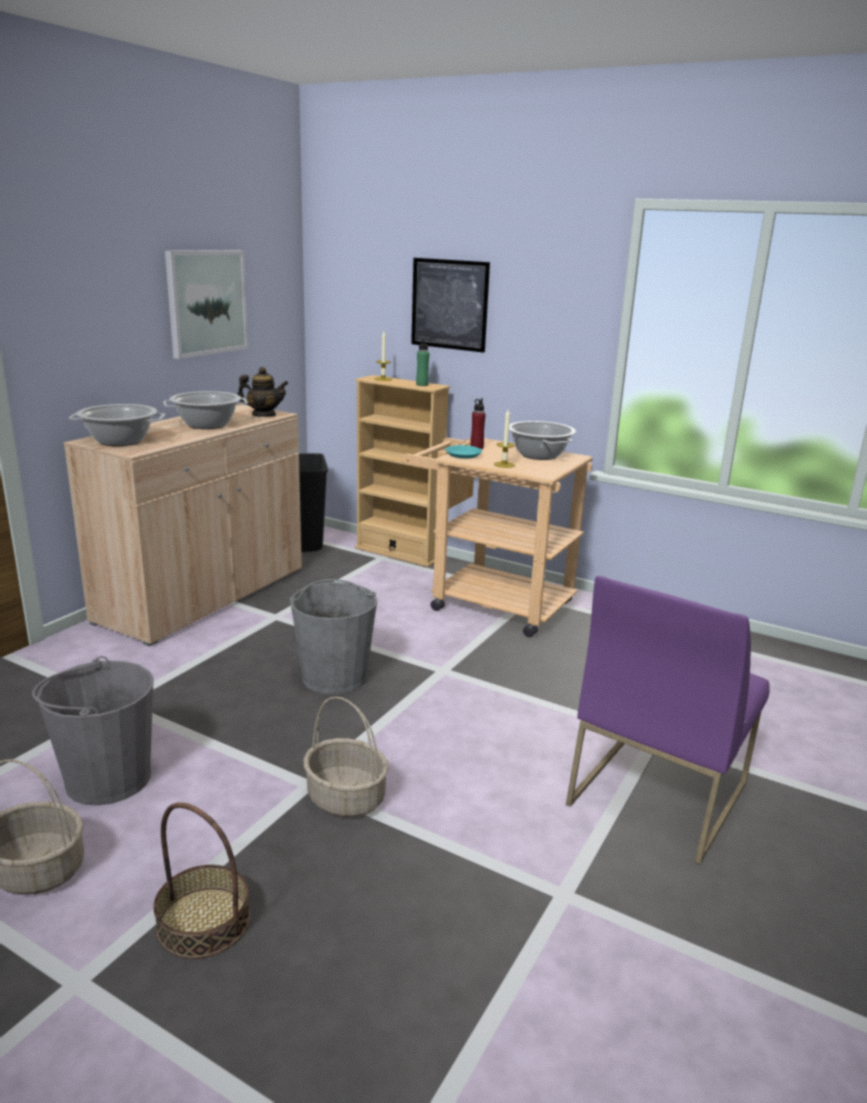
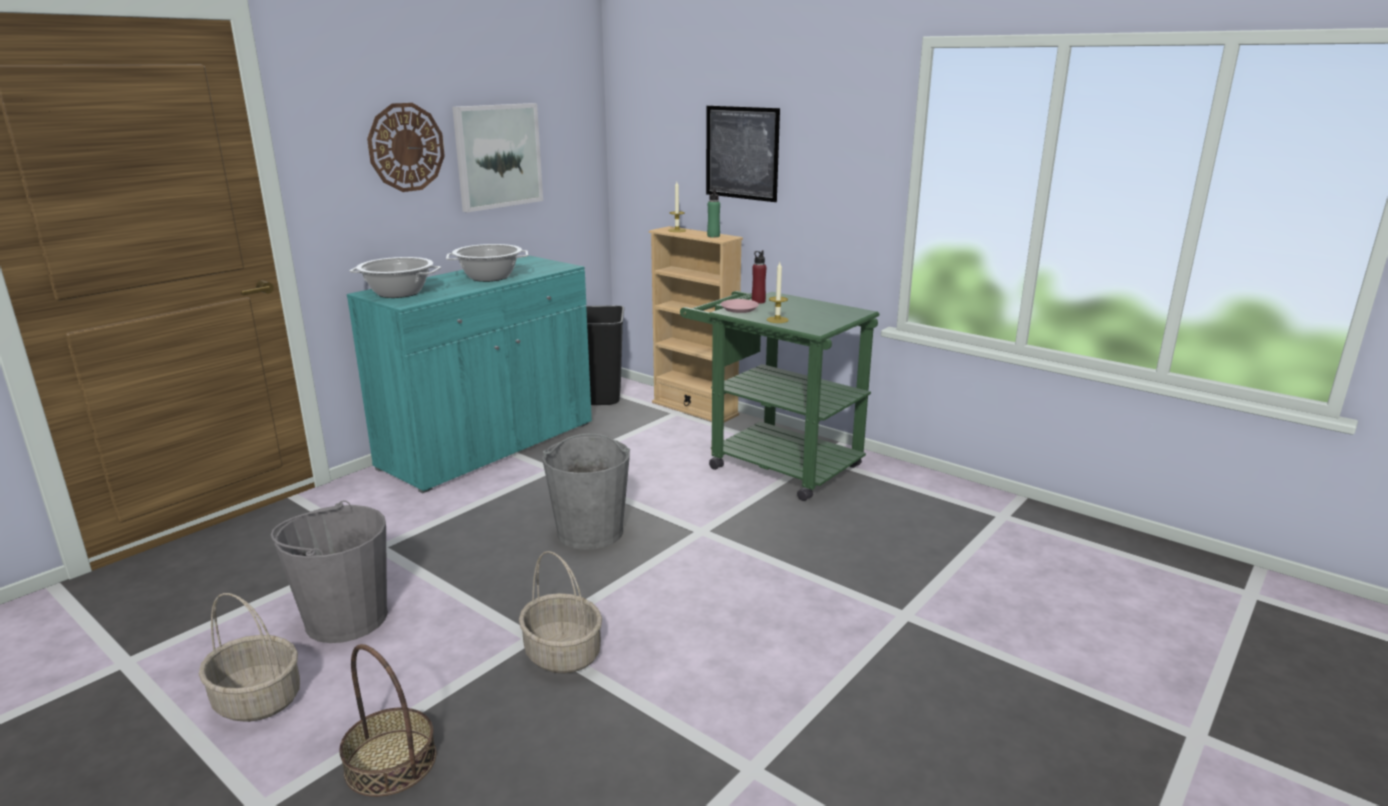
camera: 10 degrees right, 0 degrees up
beige cabinet [64,405,302,646] -> turquoise cabinet [347,256,592,493]
teapot [237,367,288,417] -> none
beige cart [402,438,593,637] -> green cart [680,291,879,501]
turquoise plate [445,445,482,458] -> pink plate [721,299,759,313]
cooking pot [509,421,576,460] -> none
purple chair [566,576,770,864] -> none
none -> wall clock [367,103,445,192]

